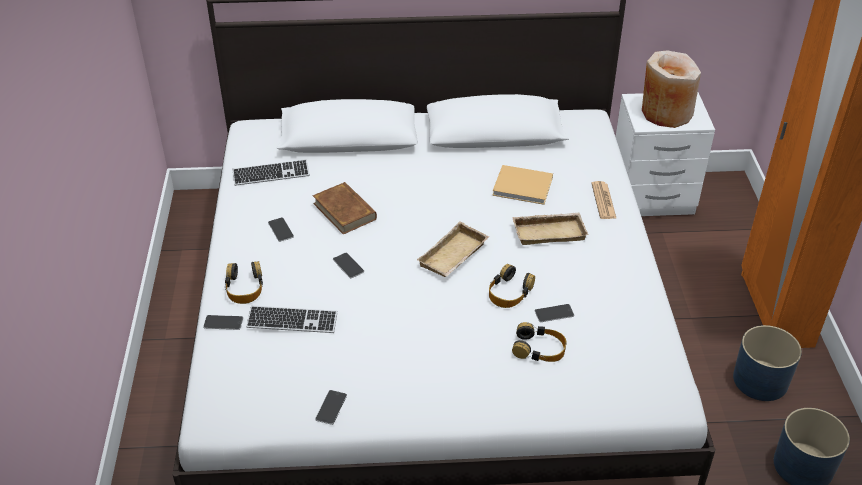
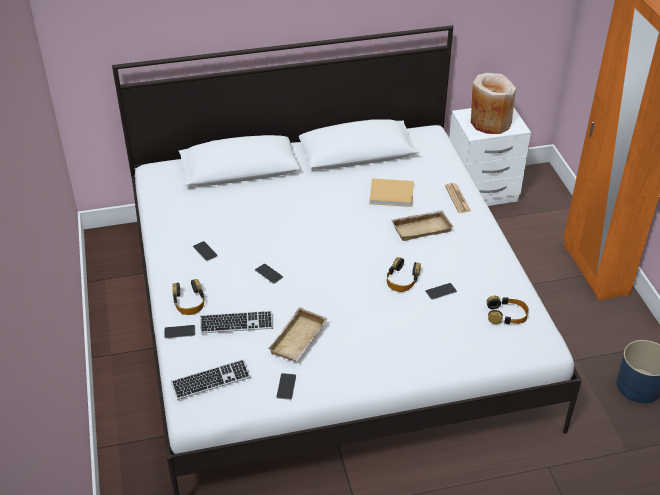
camera: 10 degrees left, 0 degrees up
keyboard [233,159,310,186] -> keyboard moved to [171,359,251,400]
brown book [313,182,377,234] -> none
beige tray [417,221,489,277] -> beige tray moved to [268,307,328,361]
headphones [512,322,566,362] -> headphones moved to [487,296,529,324]
blue planter [733,325,802,401] -> none

